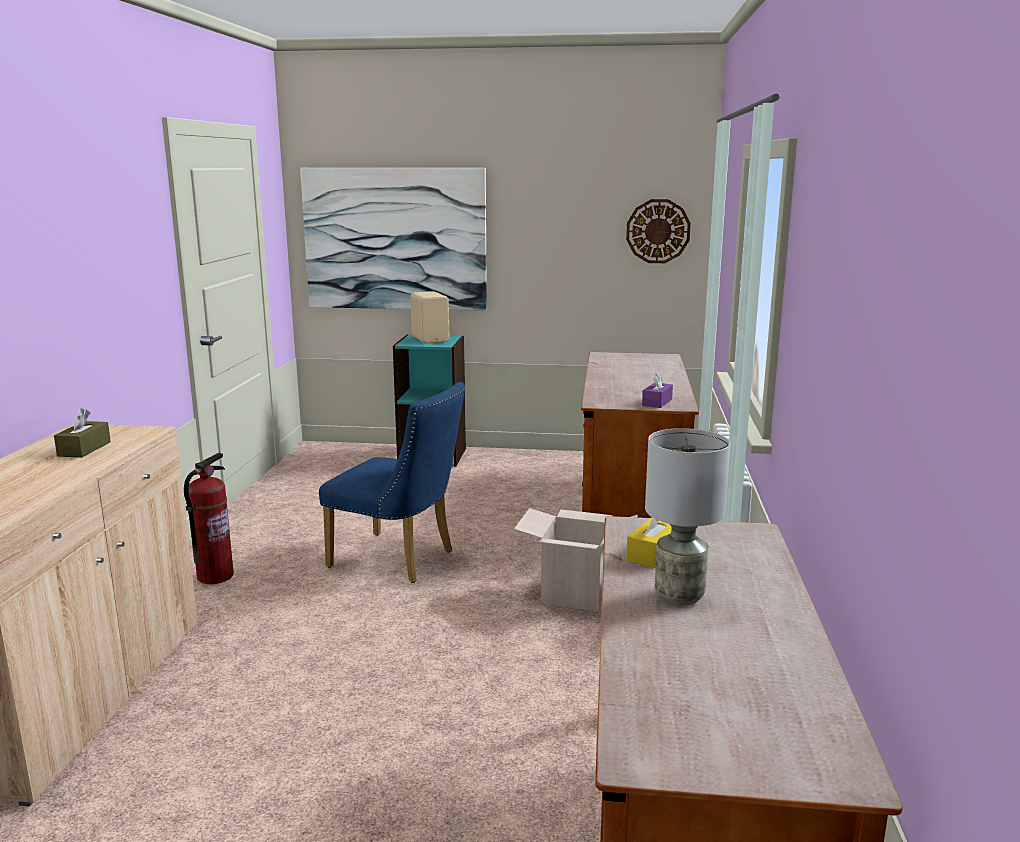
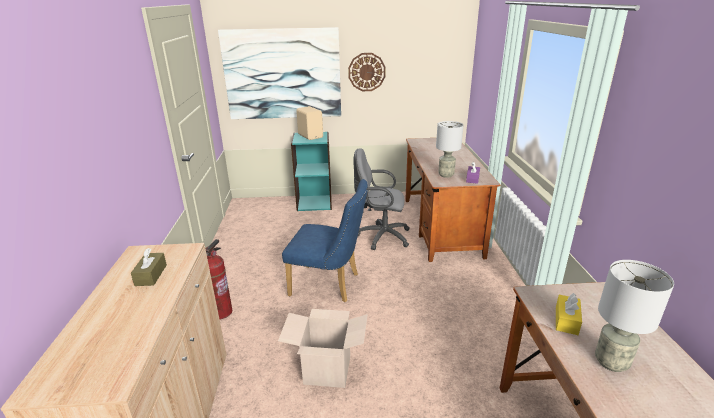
camera: 10 degrees left, 10 degrees up
cardboard box [514,508,638,612] -> cardboard box moved to [278,309,368,388]
wall clock [626,199,691,263] -> wall clock moved to [348,53,386,91]
none -> grey office chair [353,149,410,250]
none -> grey table lamp [436,121,463,178]

